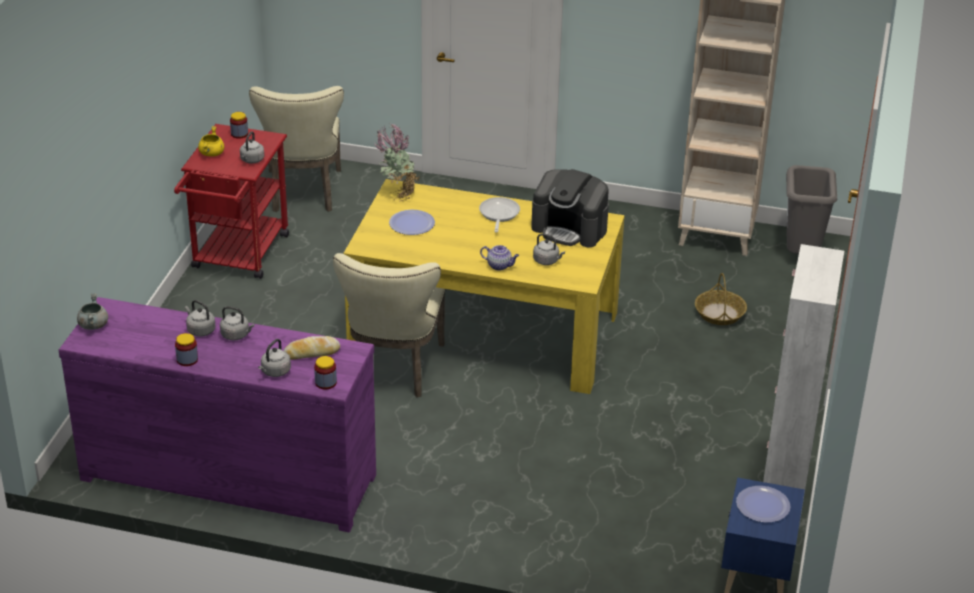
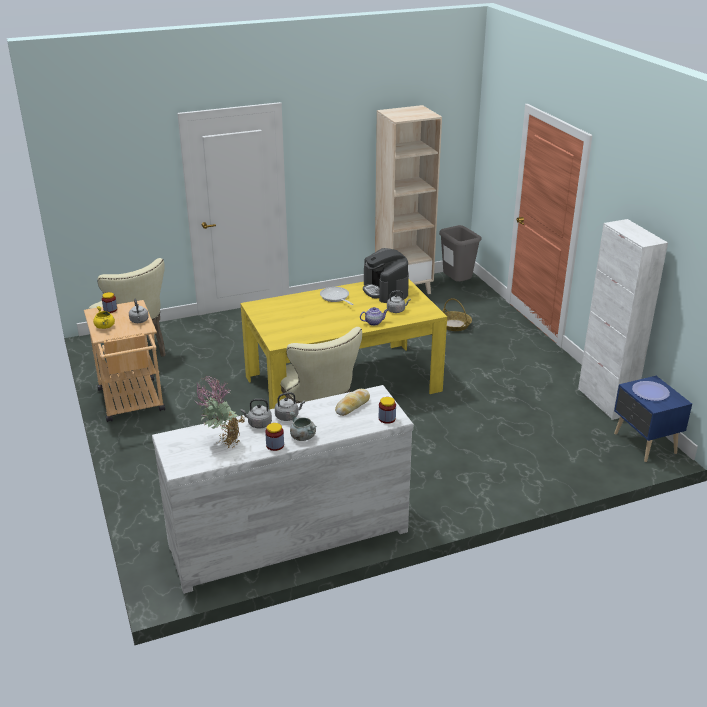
camera: 35 degrees left, 5 degrees down
purple dresser [58,297,376,532] -> white dresser [152,385,413,594]
grey cooking pot [77,293,108,330] -> grey cooking pot moved to [289,412,317,441]
red cart [174,124,289,279] -> beige cart [84,300,165,422]
grey kettle [258,339,291,377] -> none
potted plant [375,124,419,202] -> potted plant moved to [195,376,245,448]
plate [389,210,435,235] -> none
coffee machine [531,169,609,248] -> coffee machine turned 75 degrees clockwise [363,248,409,303]

